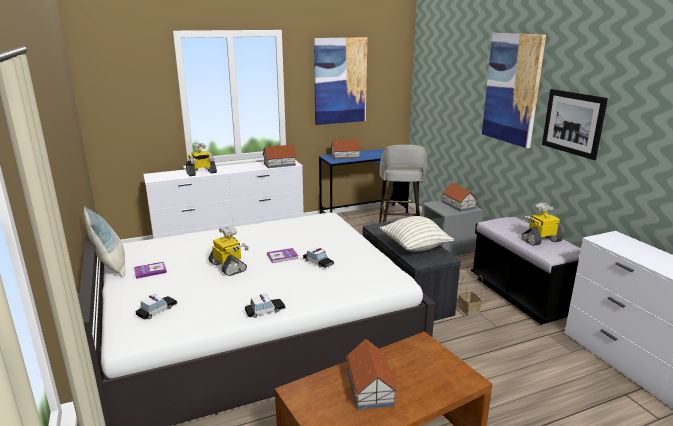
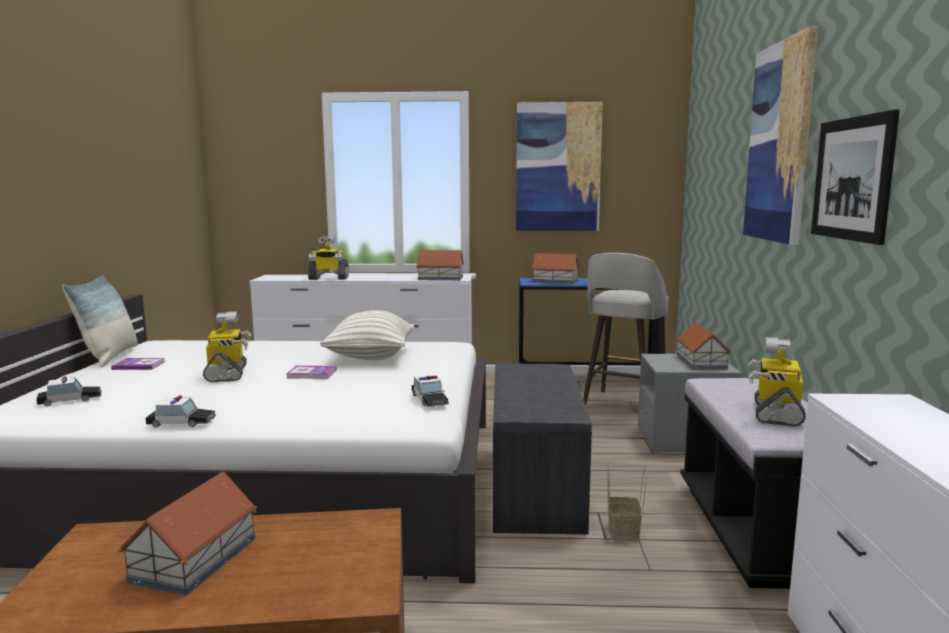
camera: 25 degrees right, 10 degrees down
toy car [303,247,334,268] -> toy car moved to [412,375,449,407]
pillow [380,216,454,252] -> pillow moved to [320,310,415,360]
toy robot [521,203,563,246] -> toy robot turned 75 degrees counterclockwise [749,337,806,426]

